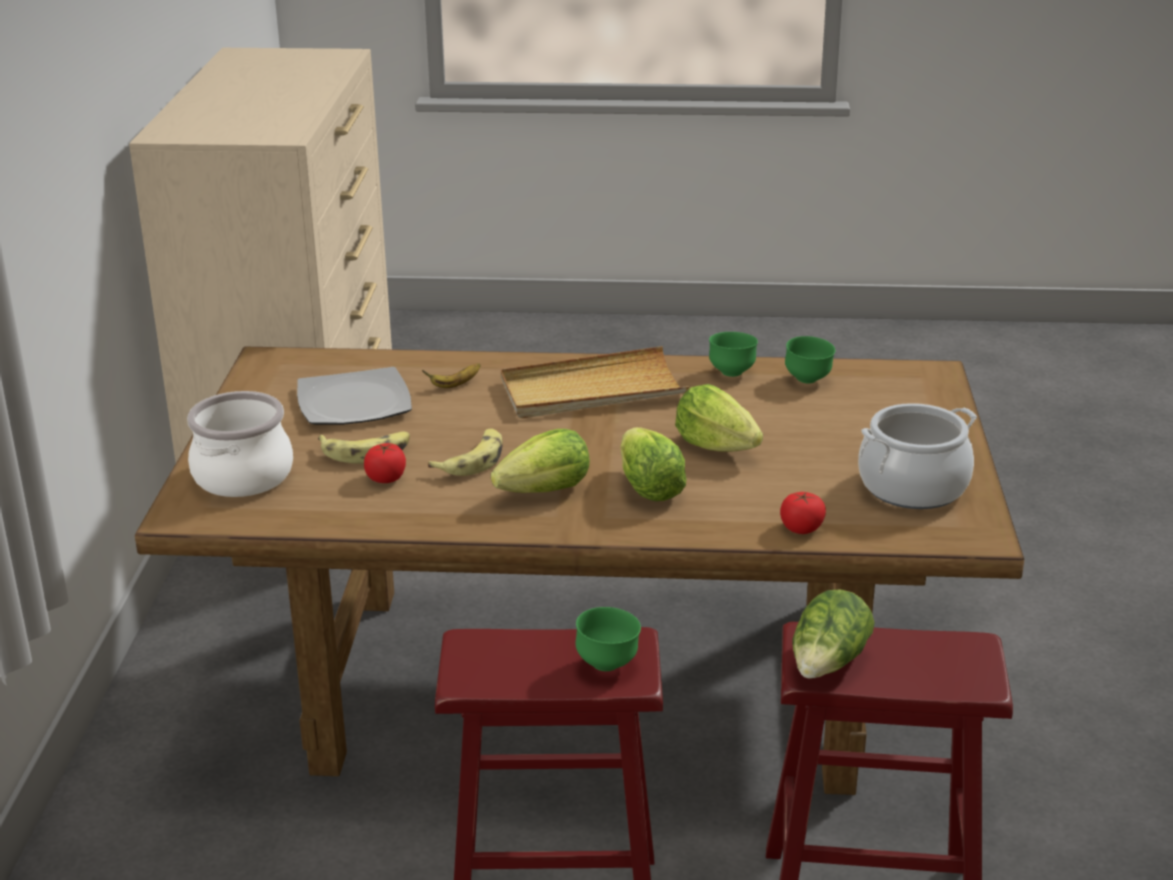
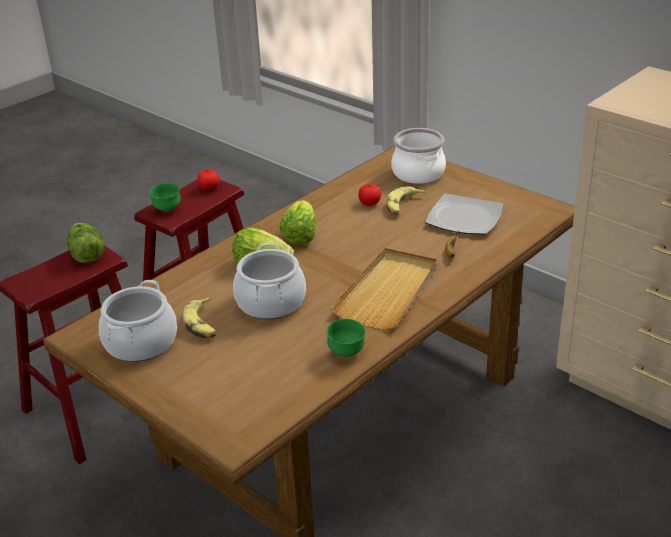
camera: 130 degrees right, 5 degrees up
banana [428,429,503,476] -> banana moved to [183,297,217,338]
lettuce [675,384,763,452] -> cooking pot [233,243,306,319]
tomato [780,492,826,534] -> tomato moved to [197,169,220,190]
green bowl [785,336,835,383] -> none

